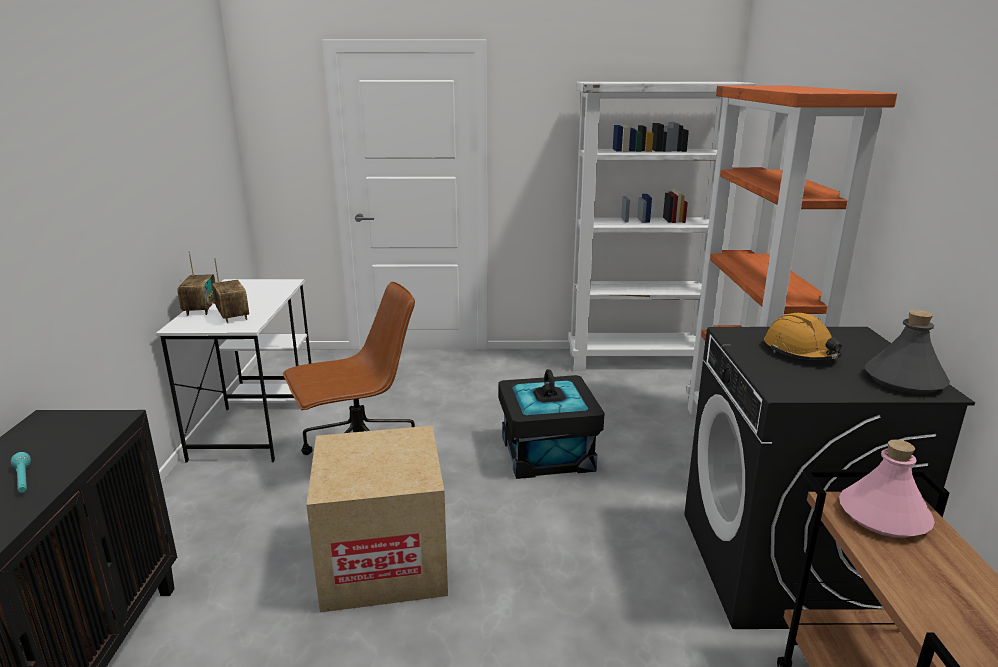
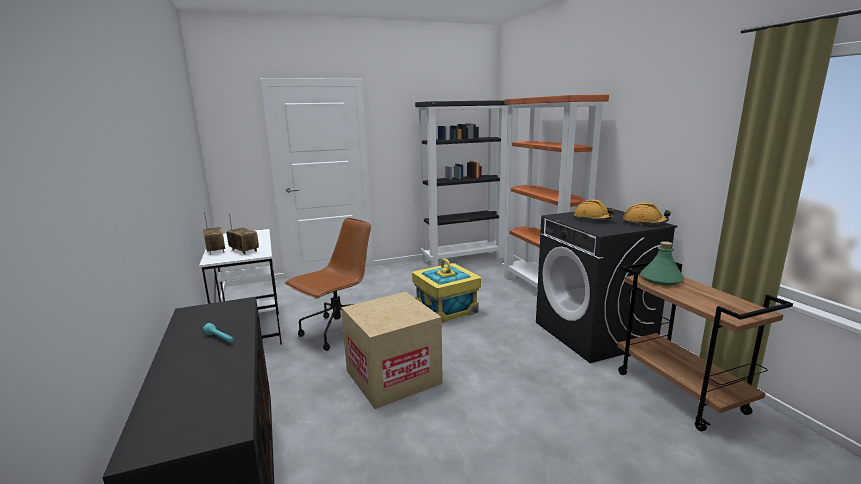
camera: 20 degrees left, 5 degrees down
black storage box [498,369,605,479] -> yellow storage box [412,258,481,323]
white bookcase [568,82,756,371] -> black bookcase [415,100,508,268]
pink bottle [839,440,935,538] -> green bottle [640,241,685,285]
grey bottle [865,310,950,394] -> orange hard hat [623,203,671,225]

